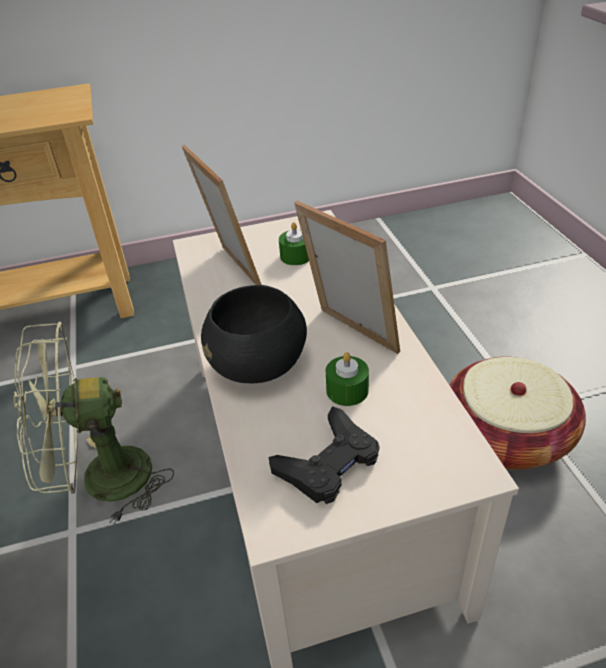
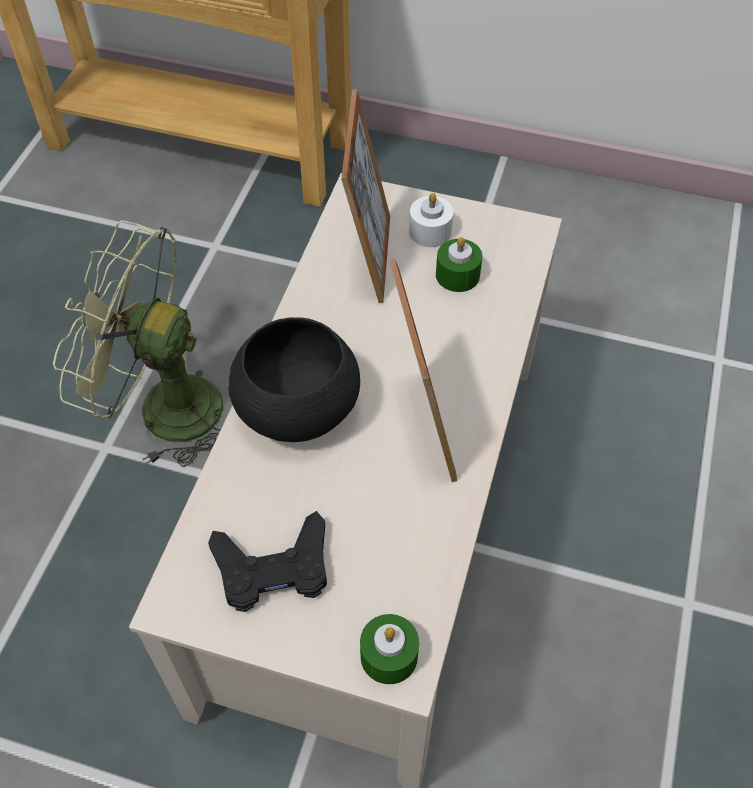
camera: 30 degrees right, 15 degrees up
green candle [326,352,369,406] -> green candle moved to [360,614,419,684]
basket [449,357,586,470] -> none
none -> white candle [409,193,454,247]

